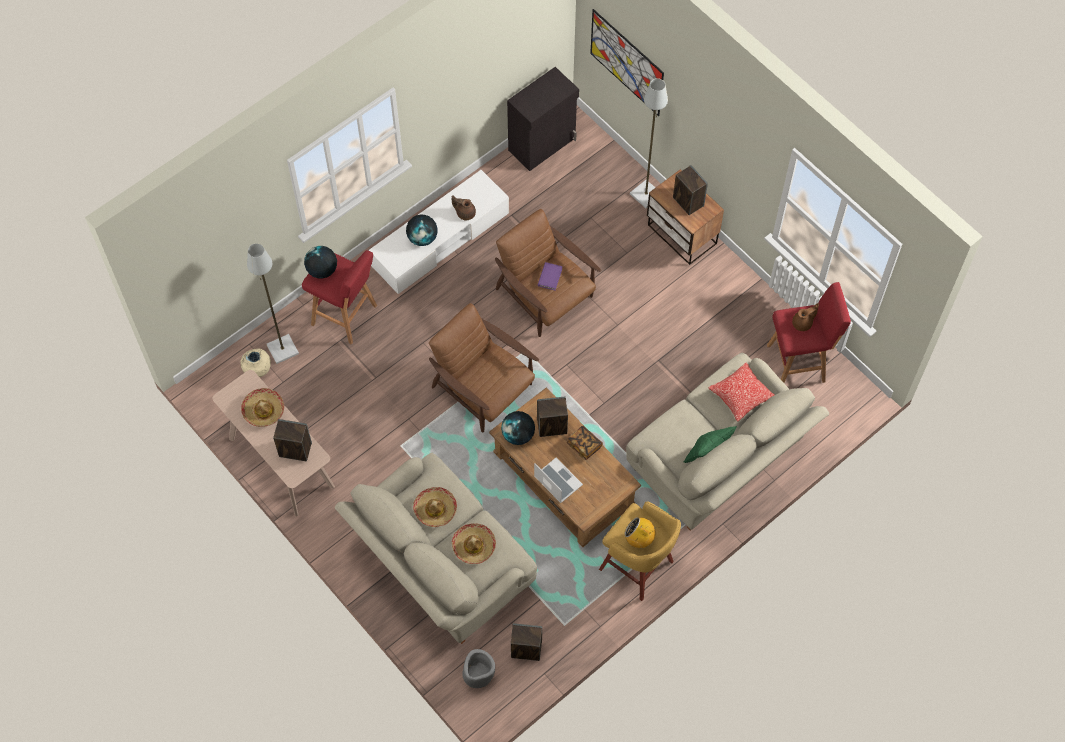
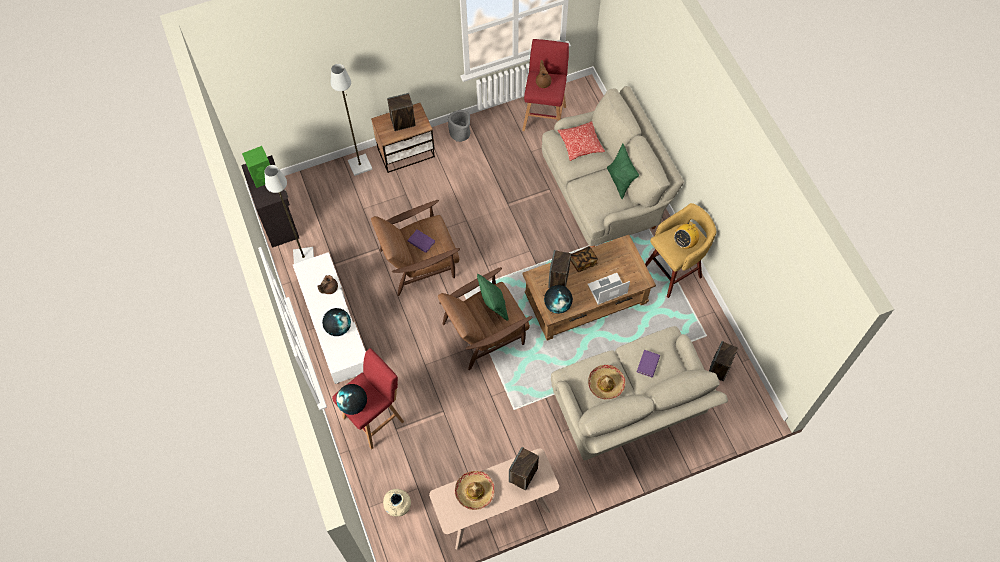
camera: 70 degrees left, 0 degrees up
grey floor lamp [247,243,299,364] -> grey floor lamp moved to [264,165,314,264]
hat [452,523,496,564] -> purple book [637,350,660,377]
grey planter [462,649,495,688] -> grey planter moved to [448,110,470,142]
picture [590,9,664,116] -> none
none -> green speaker [242,146,270,188]
none -> green pillow [477,274,509,321]

